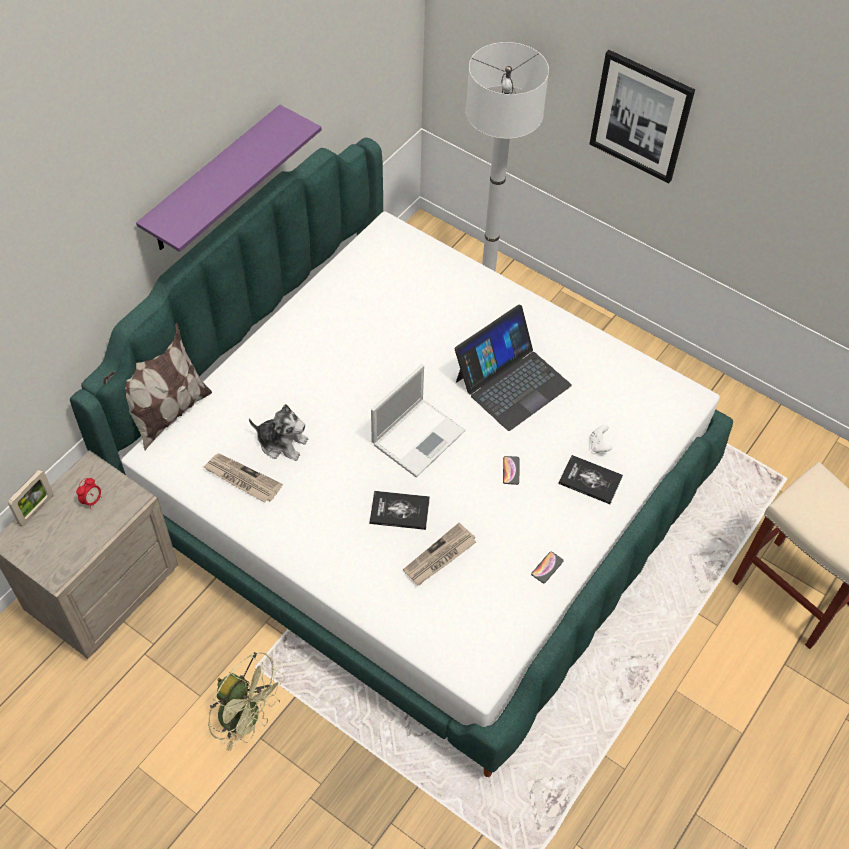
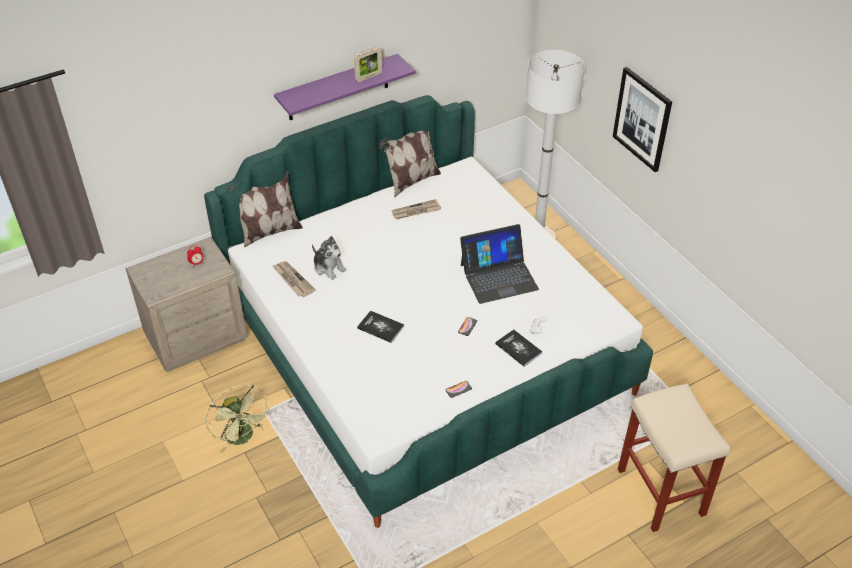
camera: 25 degrees right, 10 degrees down
picture frame [8,470,53,526] -> picture frame moved to [354,47,382,82]
laptop [371,364,465,477] -> none
newspaper [403,523,476,585] -> newspaper moved to [391,199,441,219]
none -> pillow [379,131,441,198]

